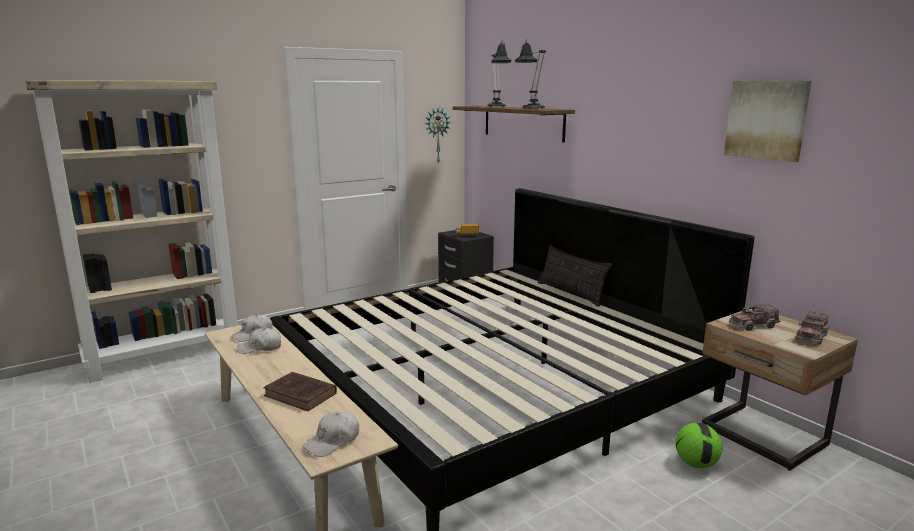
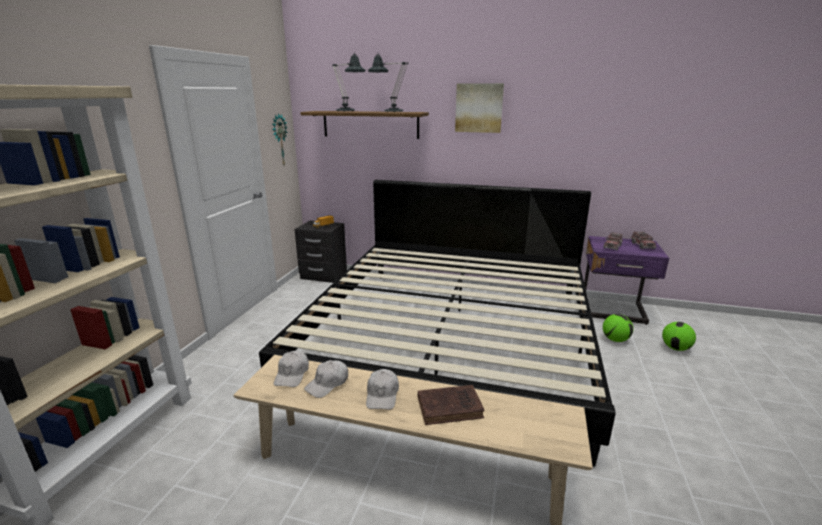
camera: 40 degrees left, 5 degrees up
white cap [303,412,359,457] -> white cap moved to [366,369,399,410]
pillow [538,245,612,306] -> none
beige nightstand [702,309,858,471] -> purple nightstand [584,236,669,325]
picture [724,80,812,162] -> picture moved to [455,83,504,133]
none -> football [662,322,696,351]

